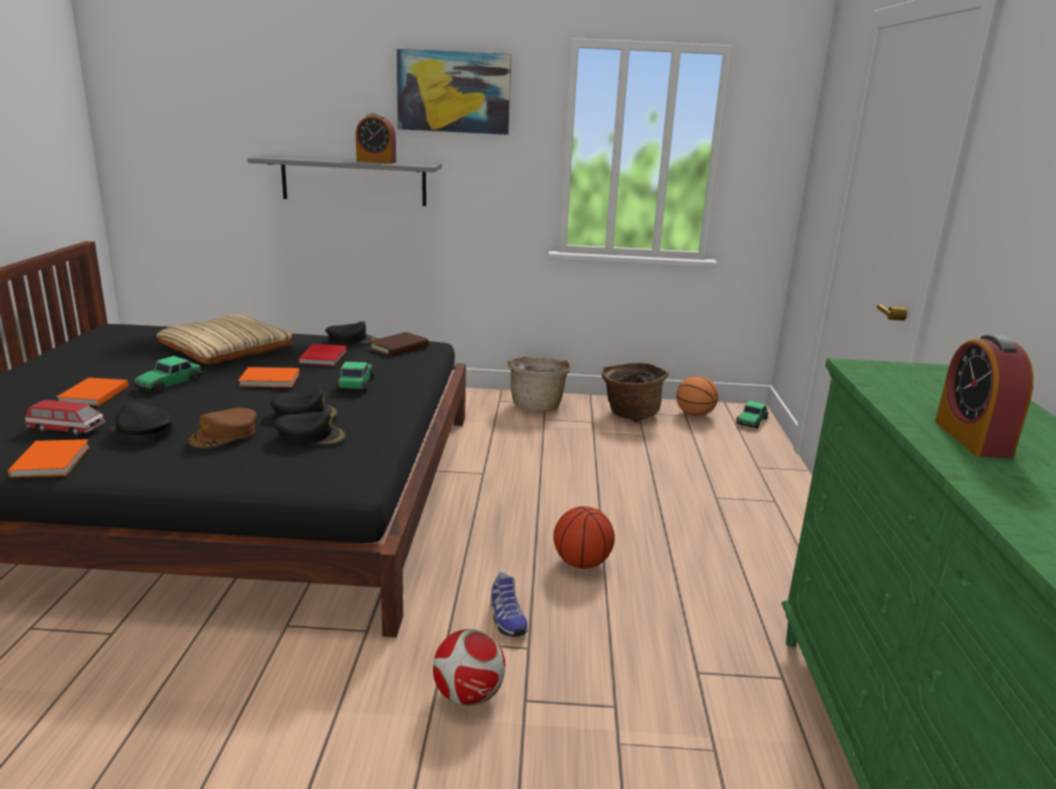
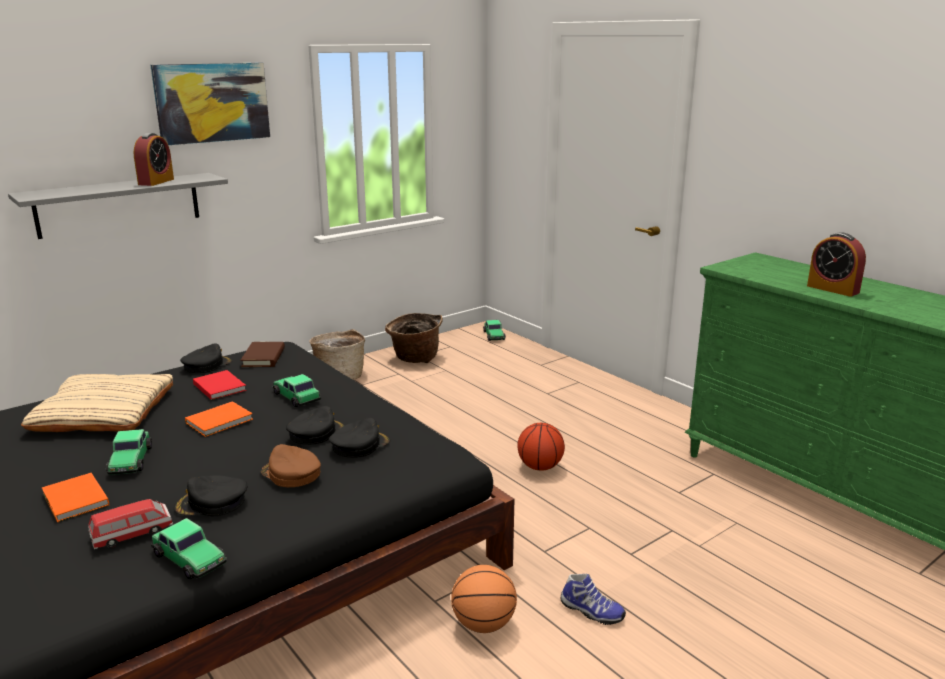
camera: 40 degrees left, 0 degrees up
orange book [8,439,90,478] -> toy car [151,518,227,579]
brown cap [188,408,257,448] -> brown cap turned 135 degrees clockwise [261,444,321,487]
alarm clock [356,113,396,164] -> alarm clock turned 45 degrees counterclockwise [134,133,174,186]
football [433,629,505,706] -> none
shoe [491,572,528,637] -> shoe moved to [561,574,626,625]
basketball [676,376,718,416] -> basketball moved to [451,565,517,633]

